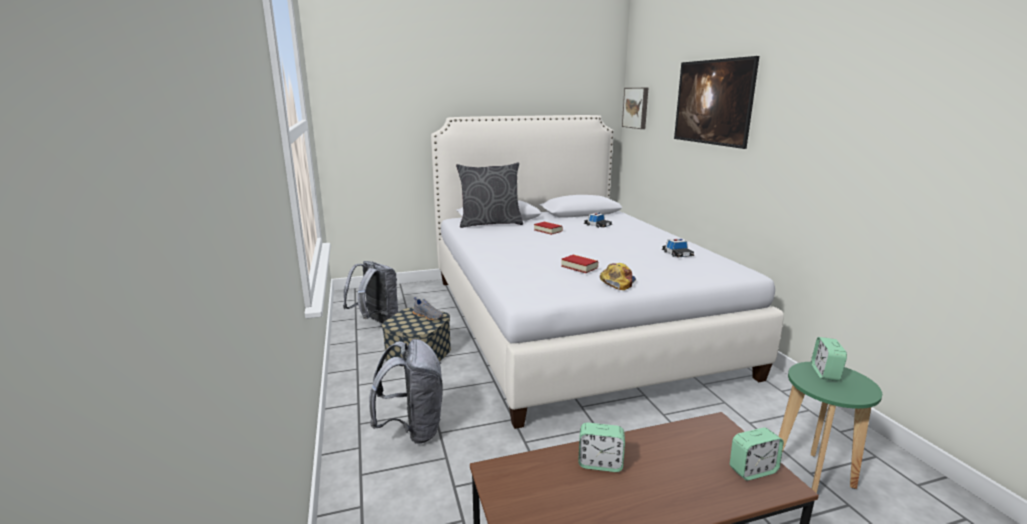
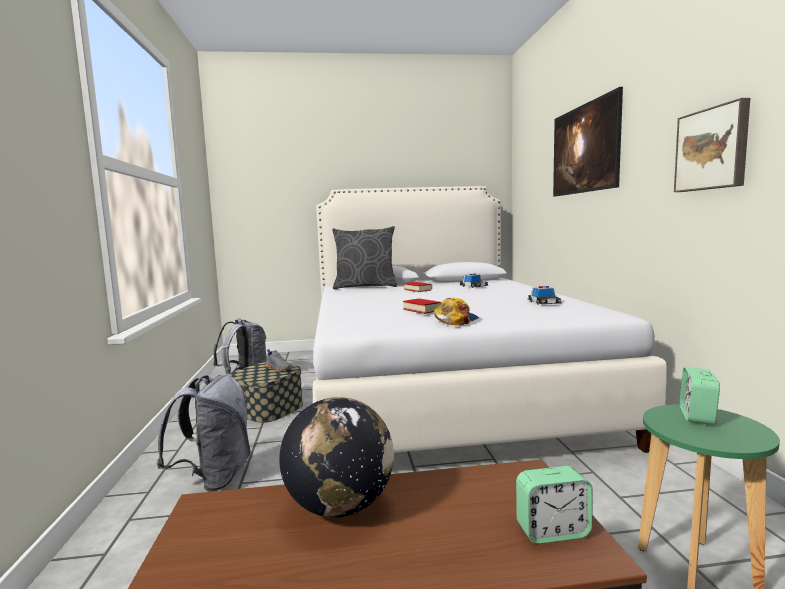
camera: 10 degrees right, 10 degrees down
alarm clock [578,422,625,472] -> globe [279,397,394,518]
picture [622,88,648,129] -> picture moved to [674,98,750,192]

